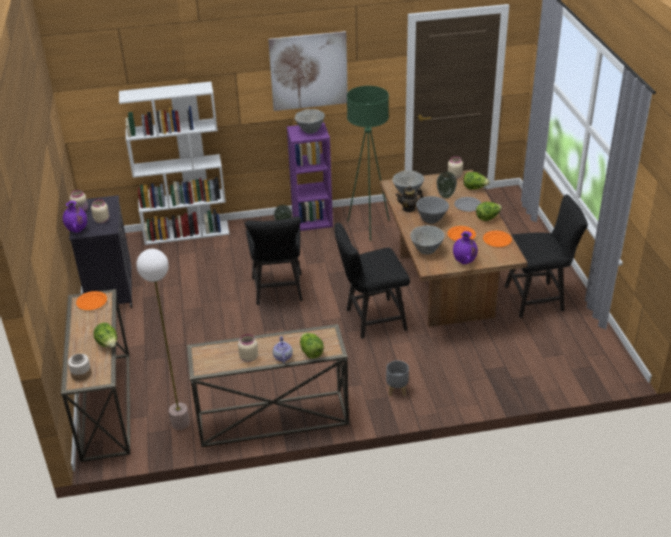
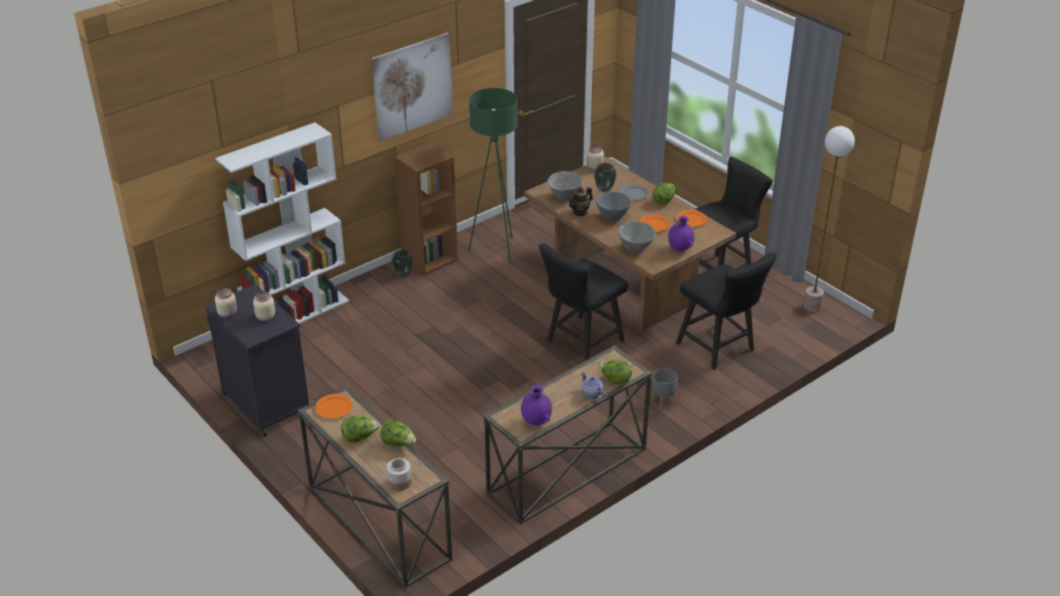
camera: 30 degrees left, 0 degrees up
purple vase [63,201,87,233] -> purple vase moved to [521,385,552,426]
floor lamp [136,249,190,430] -> floor lamp moved to [804,126,855,312]
beige jar [238,334,258,362] -> none
black chair [245,216,303,305] -> black chair moved to [676,252,777,370]
purple bookcase [287,122,333,231] -> brown bookcase [394,142,458,276]
grey bowl [295,109,325,134] -> none
lettuce [463,172,490,190] -> lettuce moved to [341,416,379,442]

